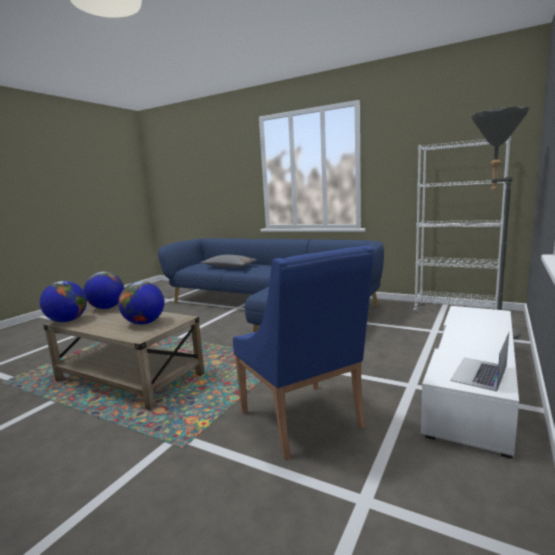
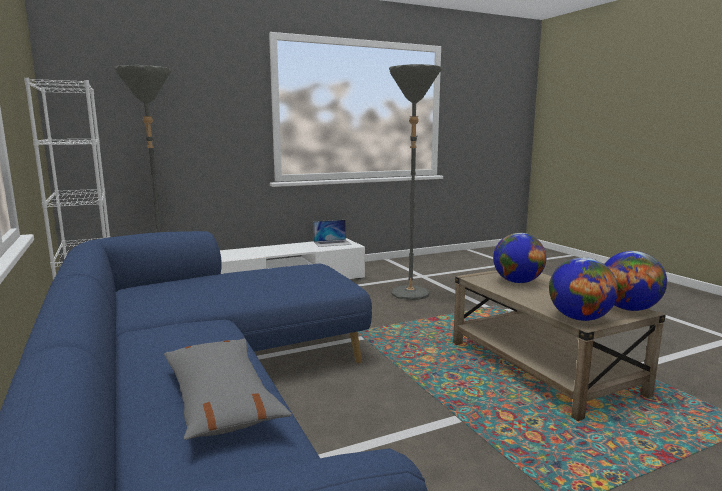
camera: 145 degrees left, 0 degrees up
blue armchair [233,245,374,460] -> grey floor lamp [389,64,441,300]

